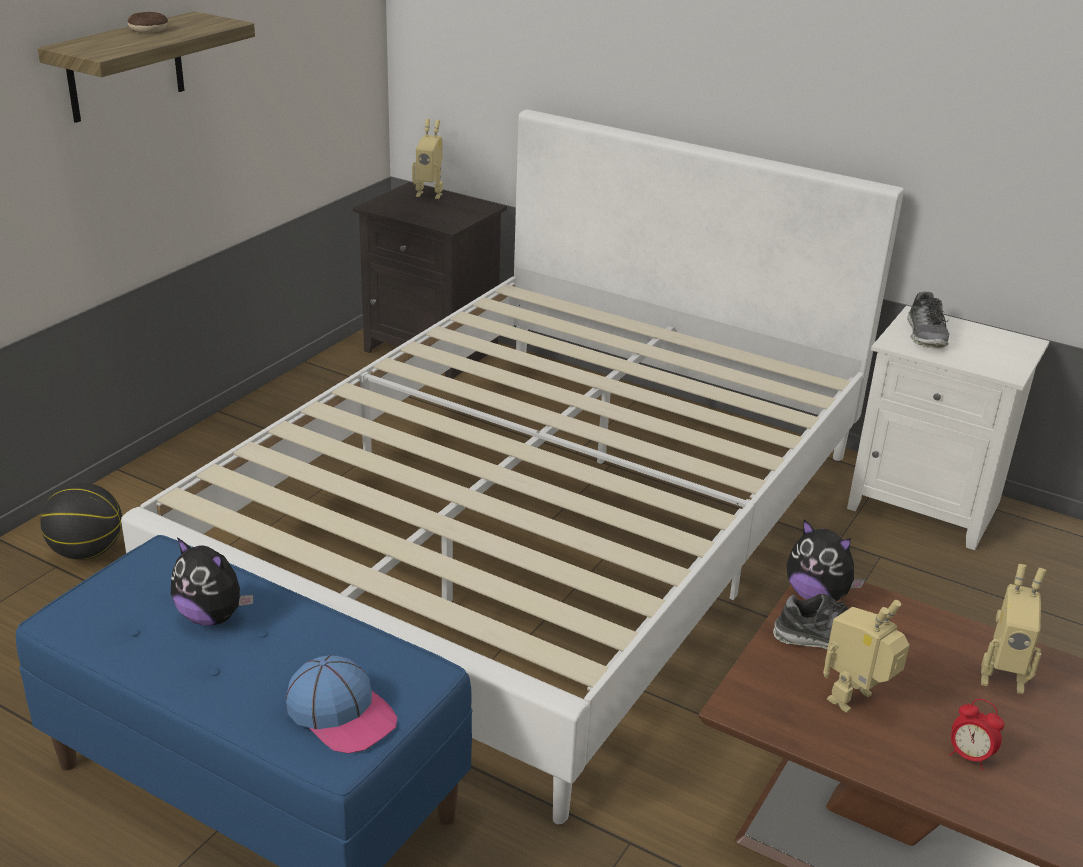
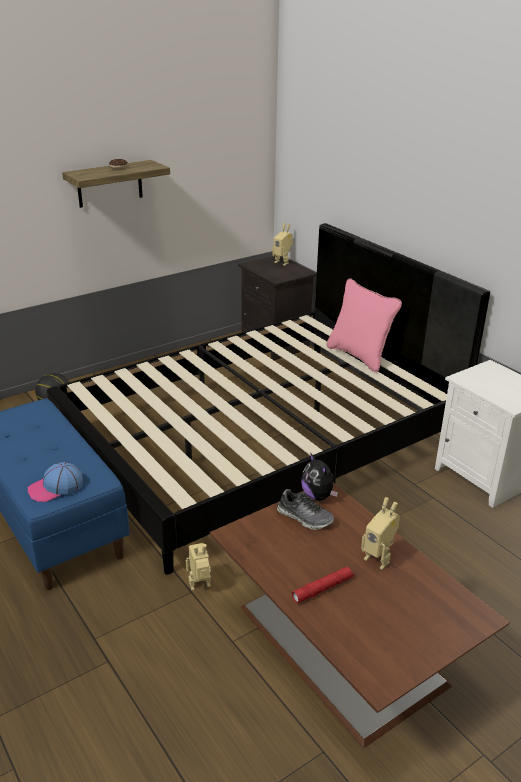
camera: 25 degrees right, 0 degrees up
white bed [121,109,904,824] -> black bed [47,223,490,575]
plush toy [171,537,253,626] -> none
cap [286,655,397,754] -> cap turned 90 degrees clockwise [27,462,83,502]
toy robot [823,600,910,713] -> toy robot moved to [186,543,211,590]
shoe [907,292,949,348] -> none
alarm clock [949,699,1005,770] -> red flashlight [292,566,355,603]
none -> pink pillow [327,278,402,372]

